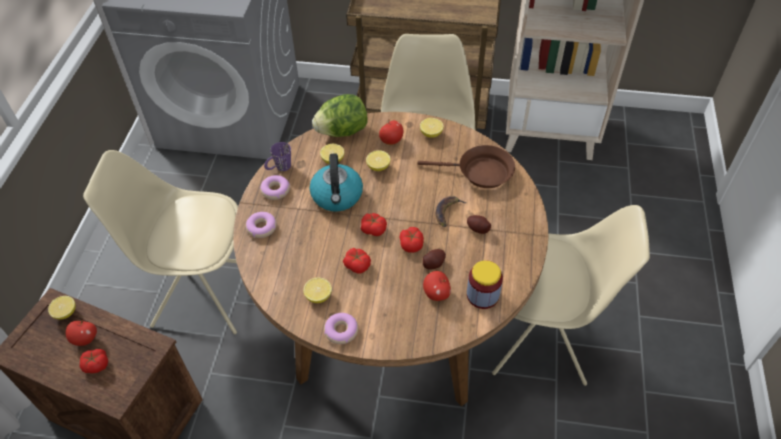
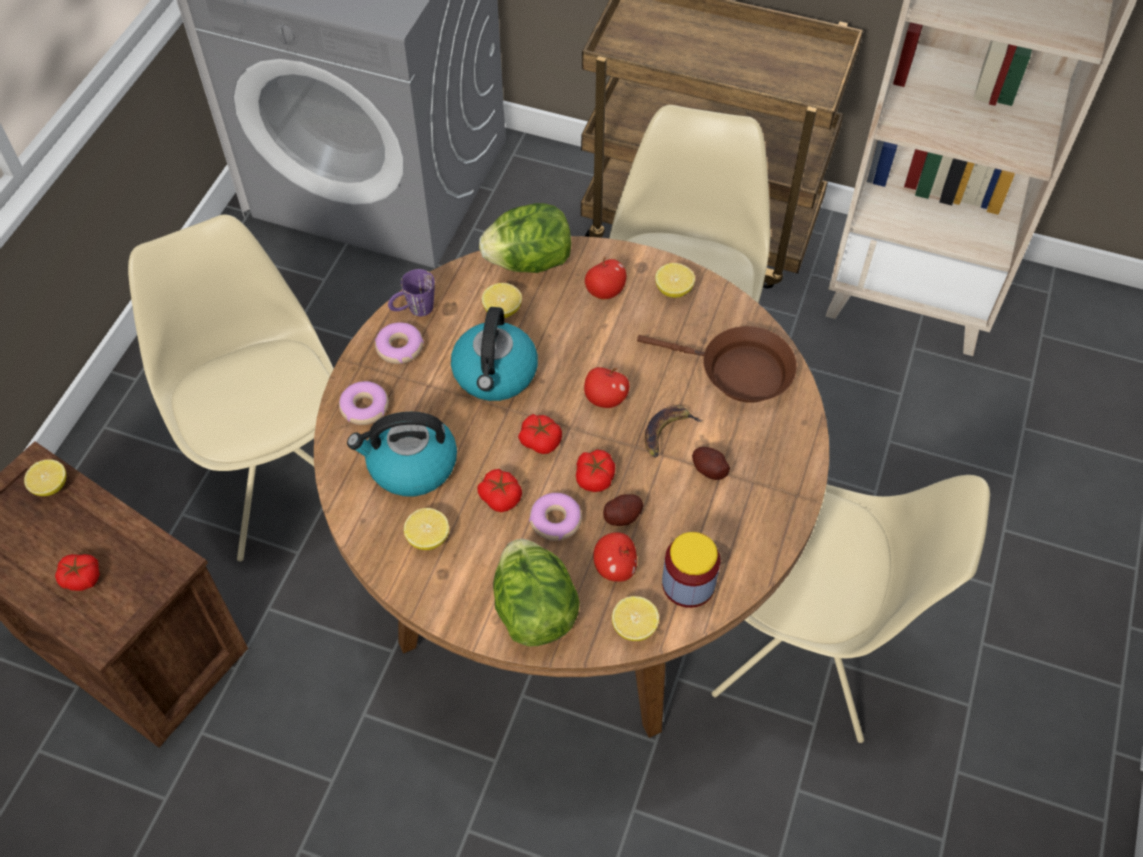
camera: 10 degrees right, 5 degrees up
apple [66,320,97,346] -> apple moved to [584,367,629,408]
beige chair [83,150,238,334] -> beige chair turned 45 degrees clockwise [128,214,334,561]
donut [324,313,358,344] -> donut moved to [529,493,582,541]
lemon [366,150,391,171] -> lemon moved to [612,596,659,641]
none -> kettle [347,412,457,497]
none -> lettuce [493,539,580,646]

